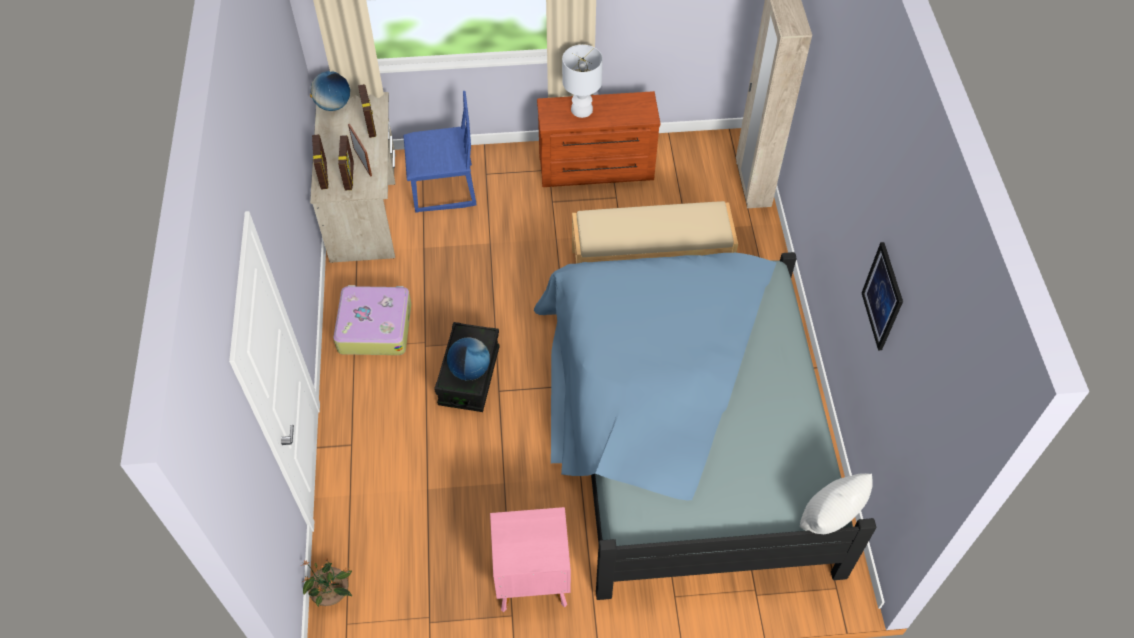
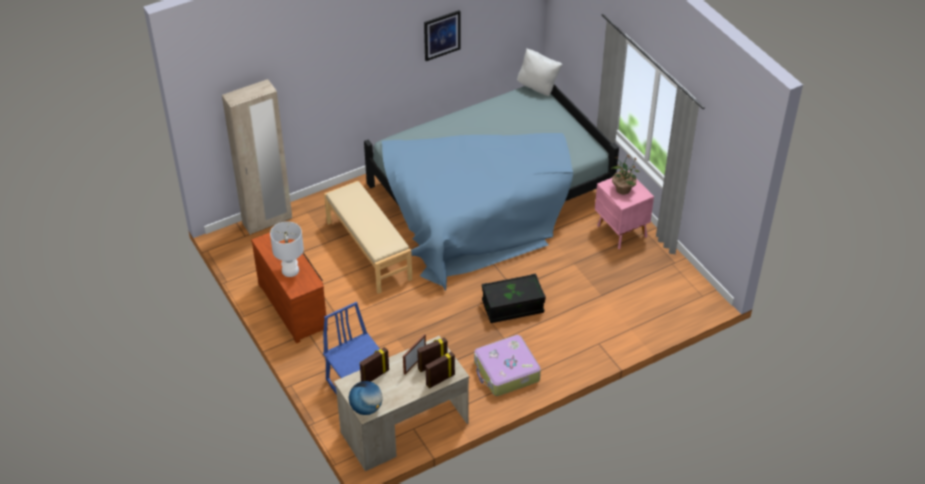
camera: 115 degrees left, 10 degrees down
potted plant [301,557,352,607] -> potted plant moved to [611,155,640,194]
globe [447,338,490,380] -> none

